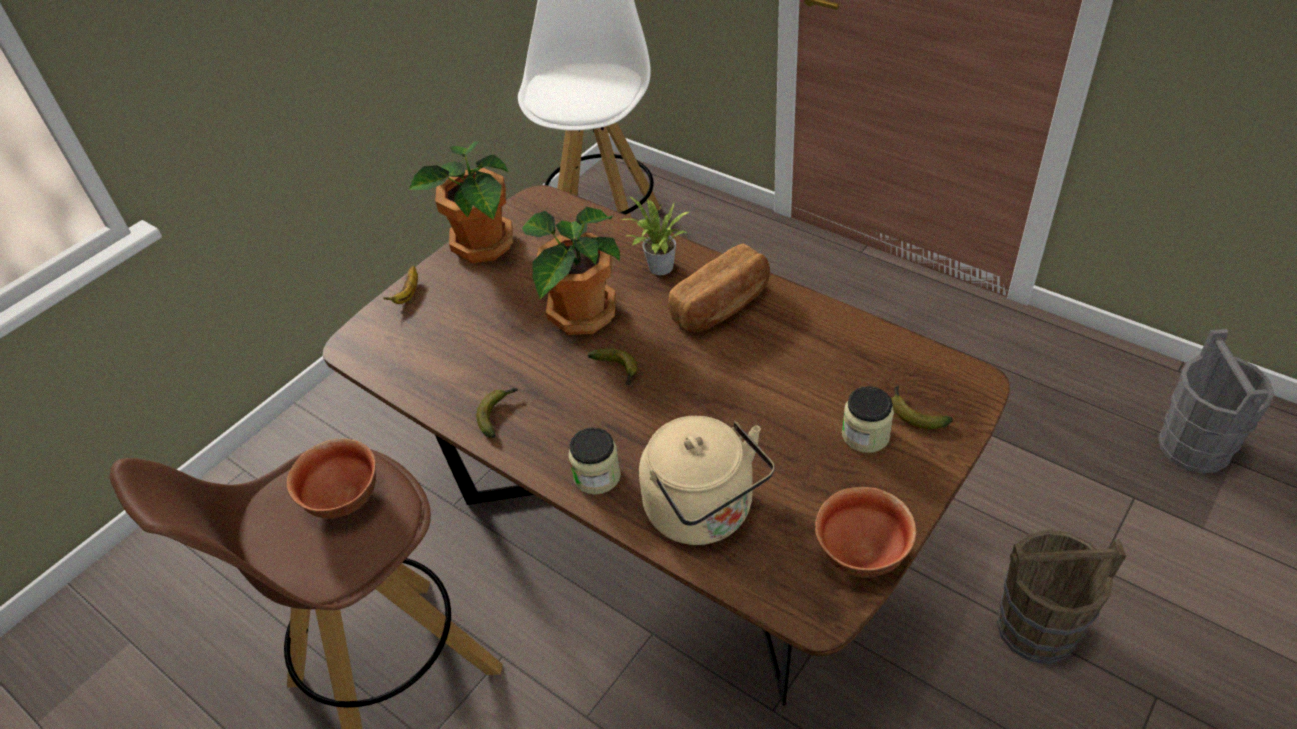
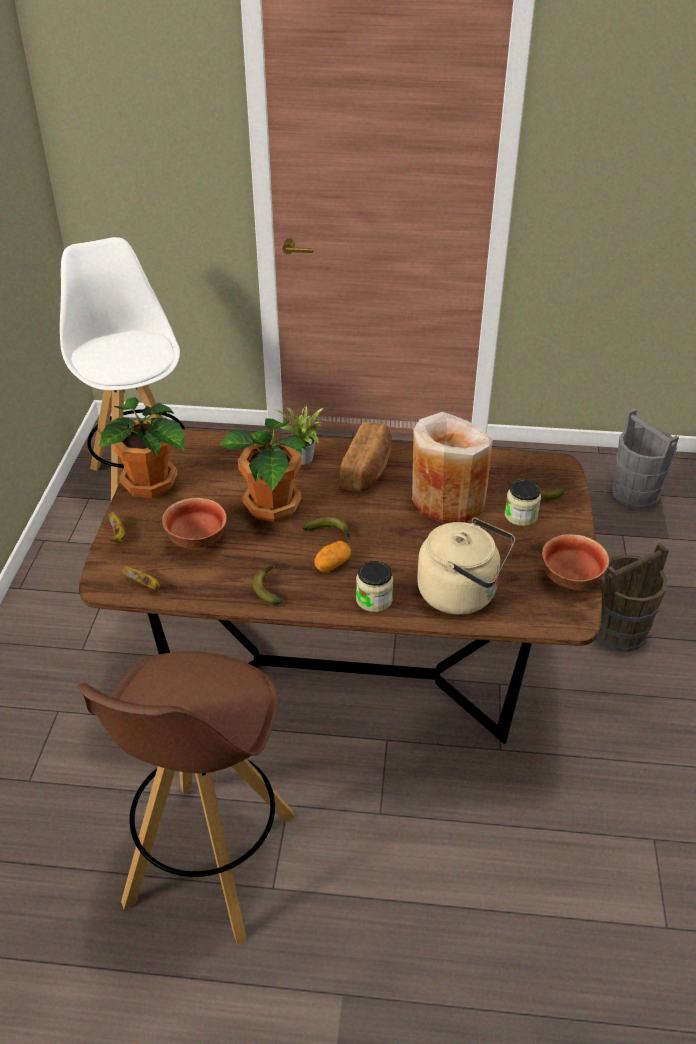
camera: 35 degrees left, 5 degrees down
bowl [287,438,376,519] -> bowl moved to [162,498,227,549]
none -> banana [121,566,160,590]
none -> potato [314,541,351,572]
none -> beige vase [412,412,493,523]

